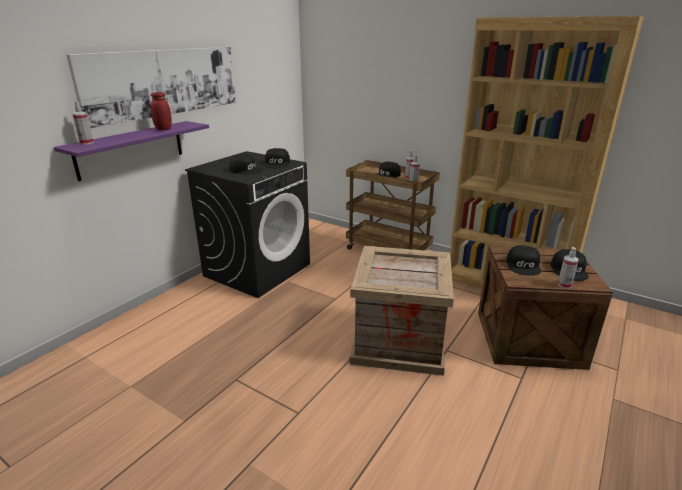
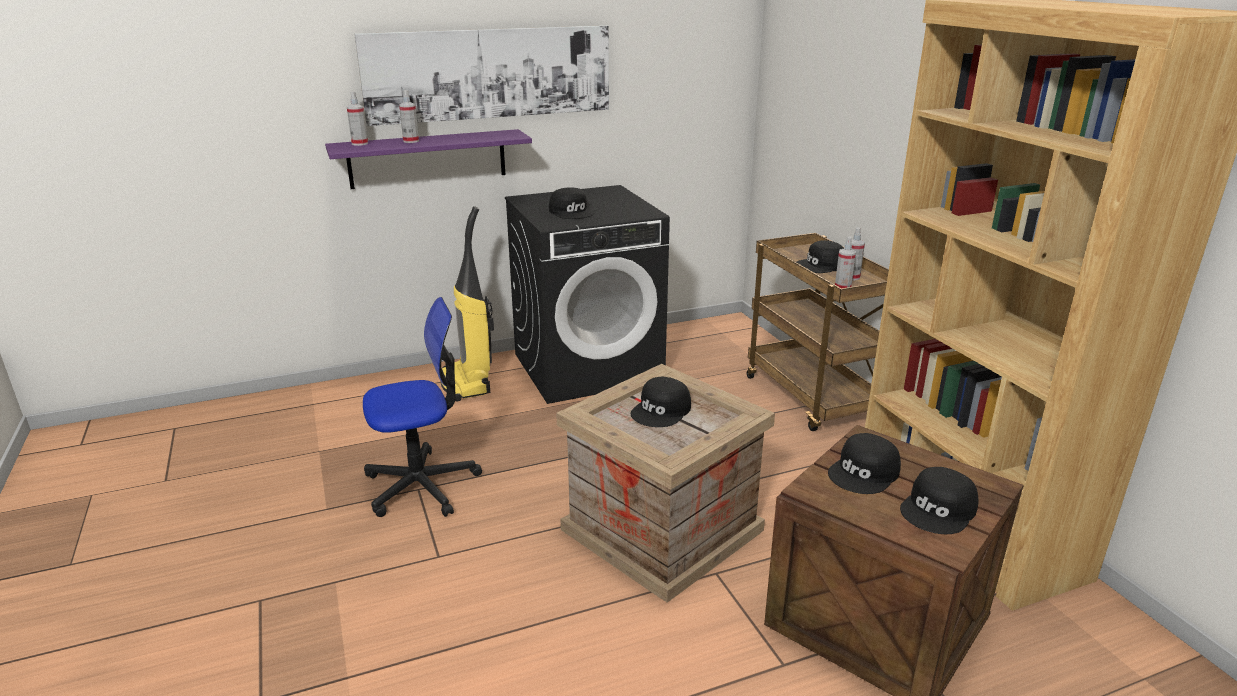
camera: 35 degrees right, 0 degrees up
red jar [150,92,172,130] -> none
black cap [264,148,290,168] -> black cap moved to [631,377,691,427]
spray bottle [558,247,579,289] -> spray bottle moved to [399,90,419,143]
none -> office chair [363,297,482,517]
none -> vacuum cleaner [440,206,494,402]

